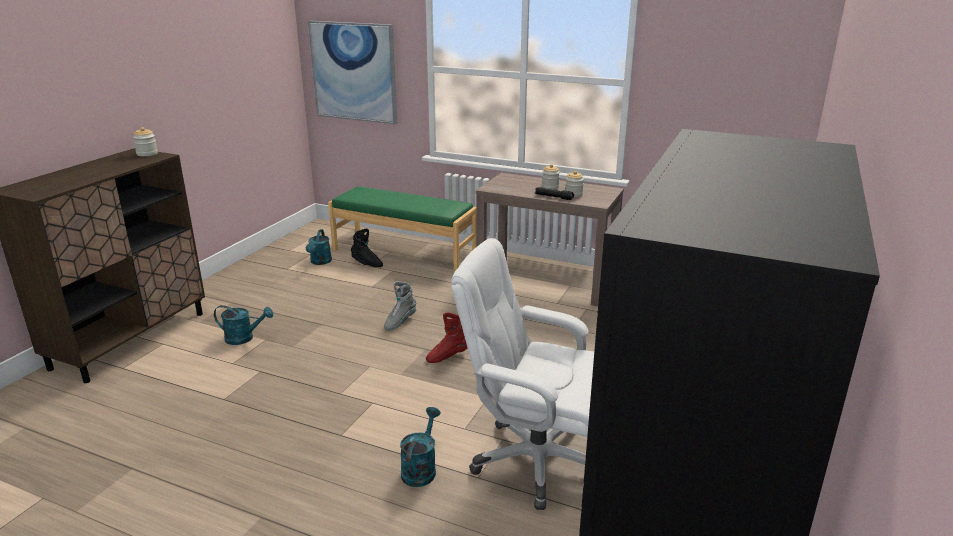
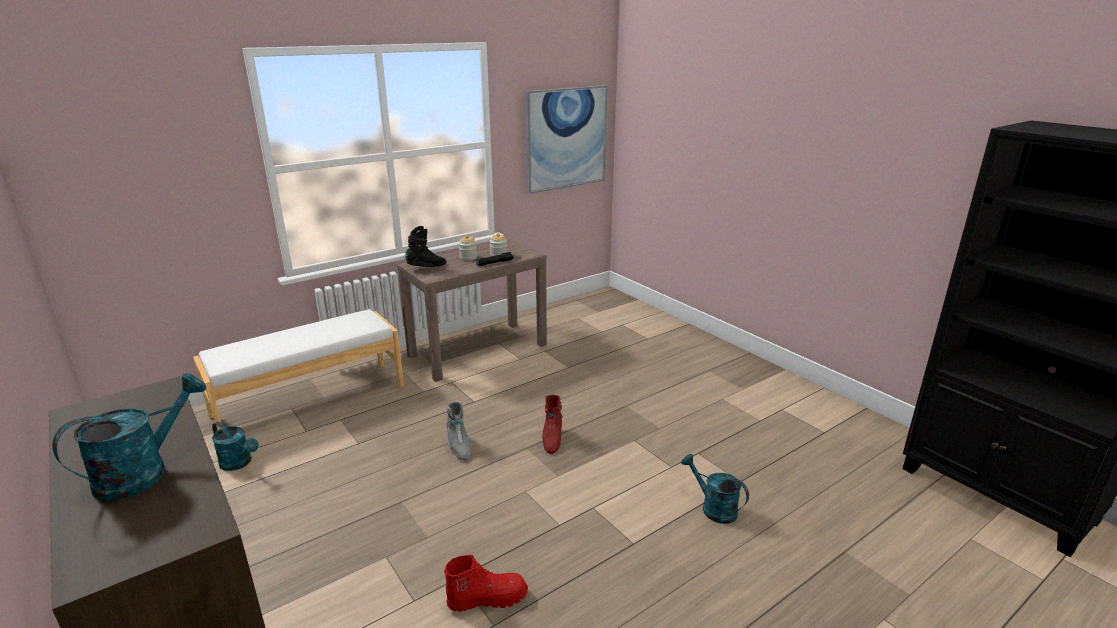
camera: 60 degrees left, 0 degrees up
jar [133,127,158,156] -> none
turquoise watering can [214,305,273,345] -> turquoise watering can moved to [52,373,206,501]
picture [308,21,397,124] -> picture moved to [525,85,607,194]
green bench [328,186,477,272] -> white bench [193,309,404,431]
black boot [351,229,383,267] -> black boot moved to [405,226,446,267]
white office chair [451,238,594,510] -> none
none -> red boot [444,555,528,612]

